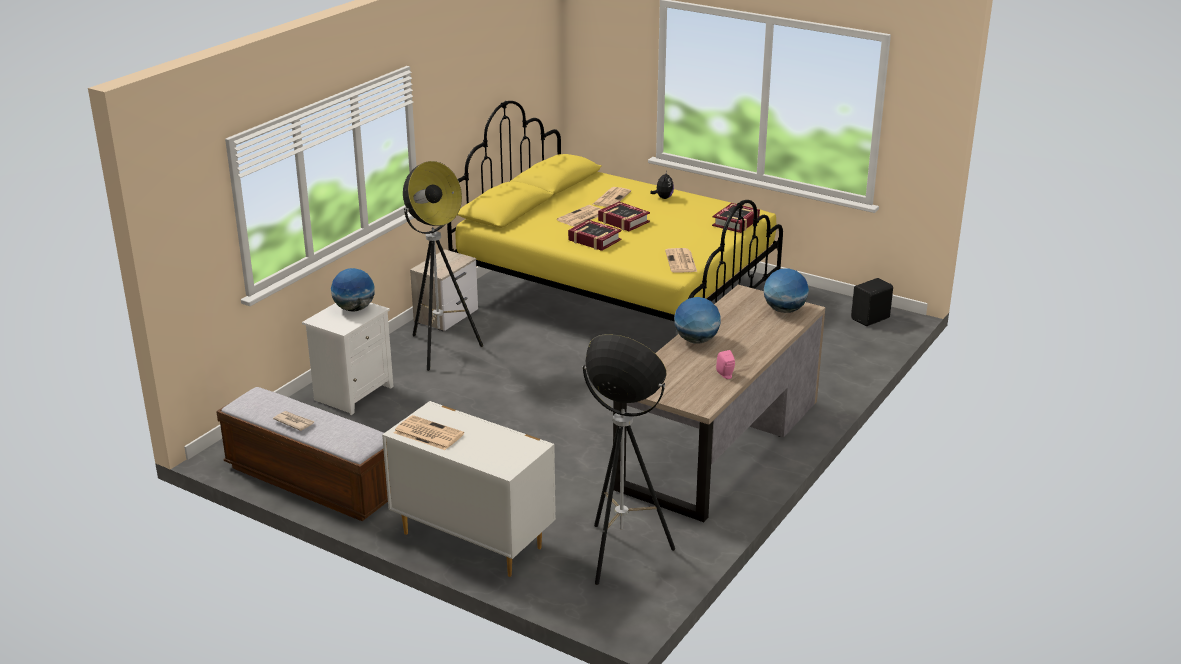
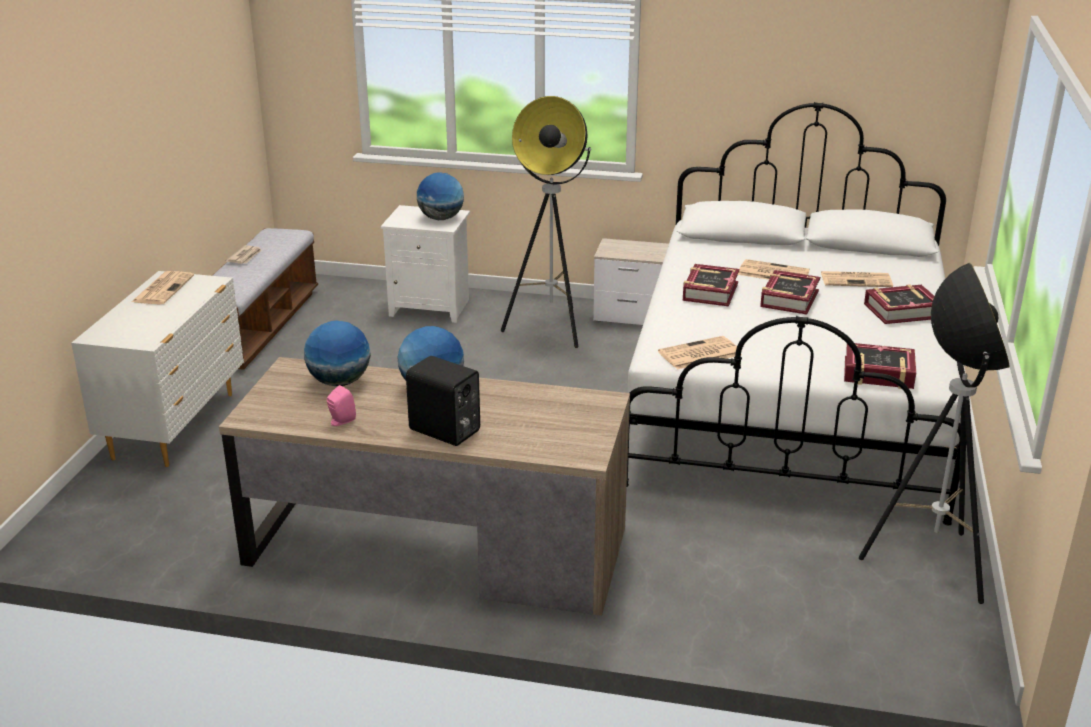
camera: 70 degrees right, 0 degrees up
yellow bed [447,101,783,321] -> white bed [627,102,967,525]
floor lamp [582,334,675,585] -> floor lamp moved to [859,263,1010,604]
plush toy [650,171,674,199] -> book [864,284,934,324]
globe [764,268,809,313] -> globe moved to [304,320,371,386]
black speaker [851,278,893,326] -> black speaker moved to [406,356,480,446]

